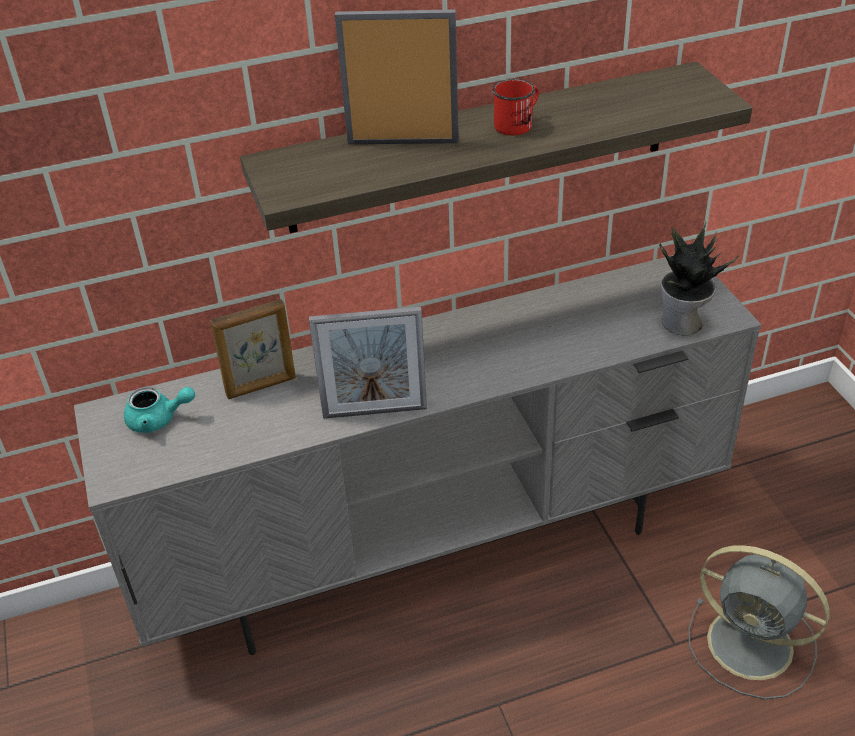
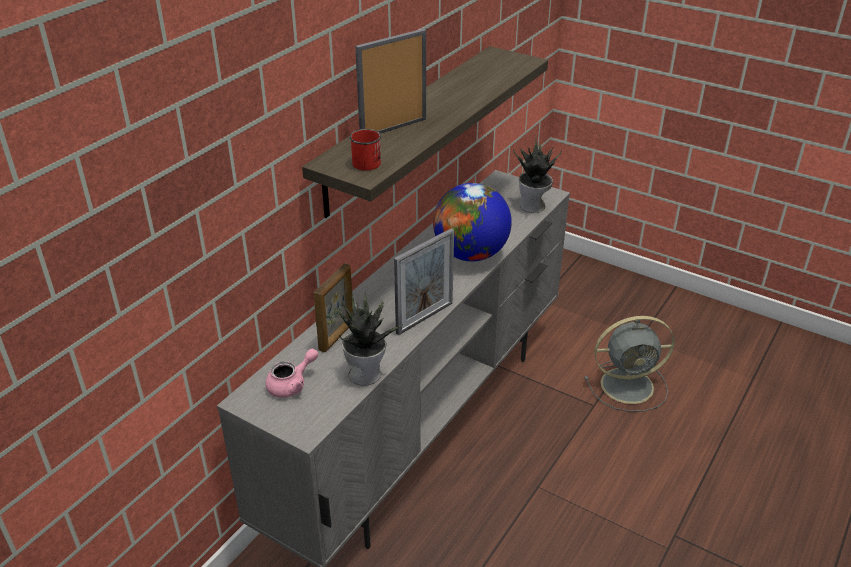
camera: 40 degrees left, 5 degrees down
turquoise teapot [124,387,195,433] -> pink teapot [265,349,318,398]
red mug [492,79,539,135] -> red mug moved to [350,129,381,171]
none -> potted plant [336,293,402,386]
none -> globe [433,183,512,262]

